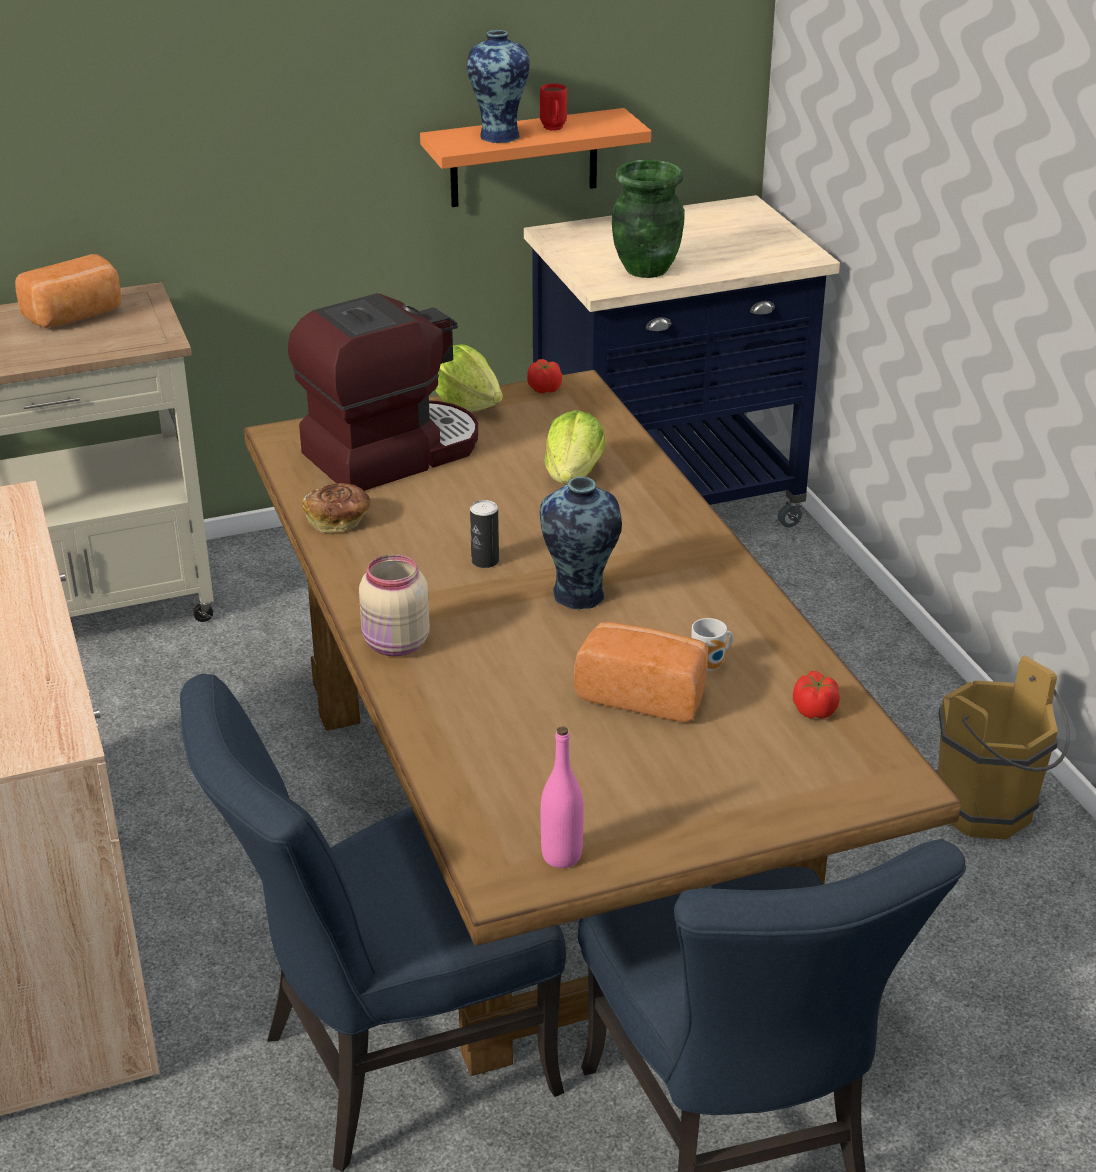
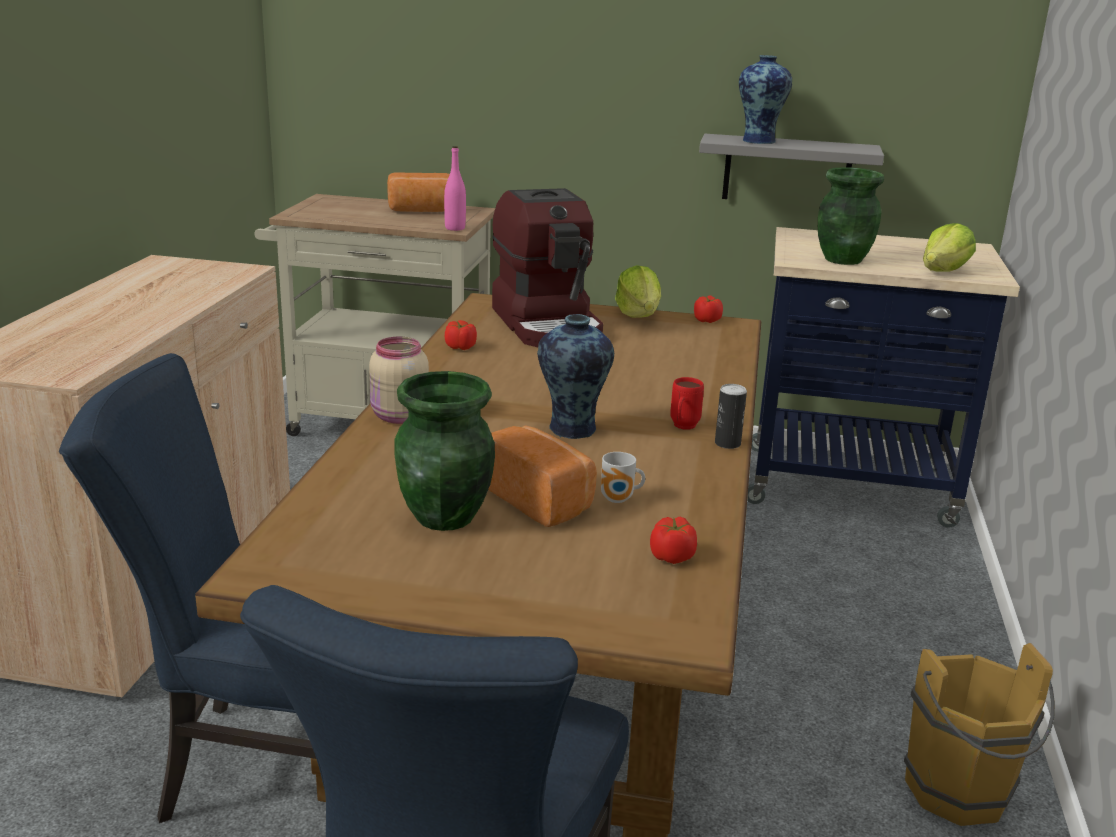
camera: 30 degrees right, 10 degrees down
coffee machine [288,293,478,491] -> coffee machine turned 75 degrees clockwise [492,188,603,347]
bread [302,483,370,533] -> tomato [445,320,477,350]
orange shelf [420,108,651,207] -> grey shelf [699,134,884,199]
can [470,500,499,568] -> can moved to [715,384,747,449]
red mug [540,83,567,130] -> red mug moved to [670,377,704,430]
pink bottle [541,727,584,868] -> pink bottle moved to [444,146,466,231]
lettuce [544,410,605,484] -> lettuce moved to [923,223,976,272]
none -> green vase [394,371,495,531]

